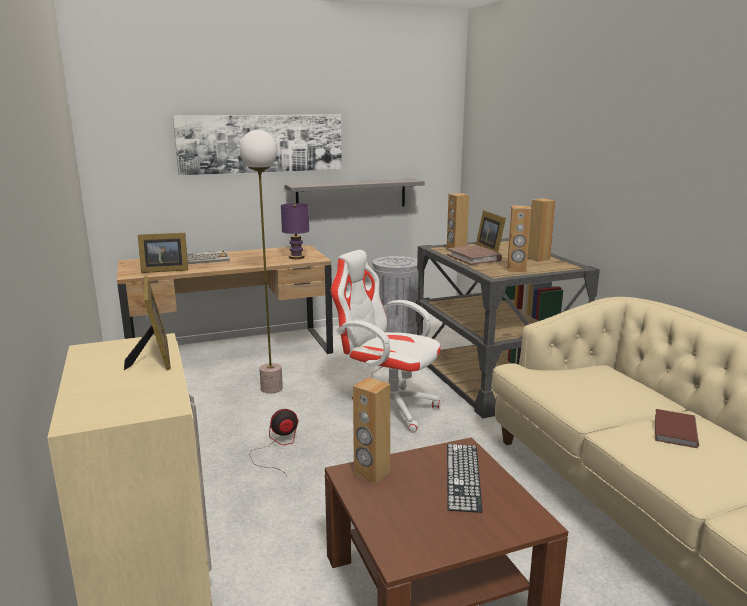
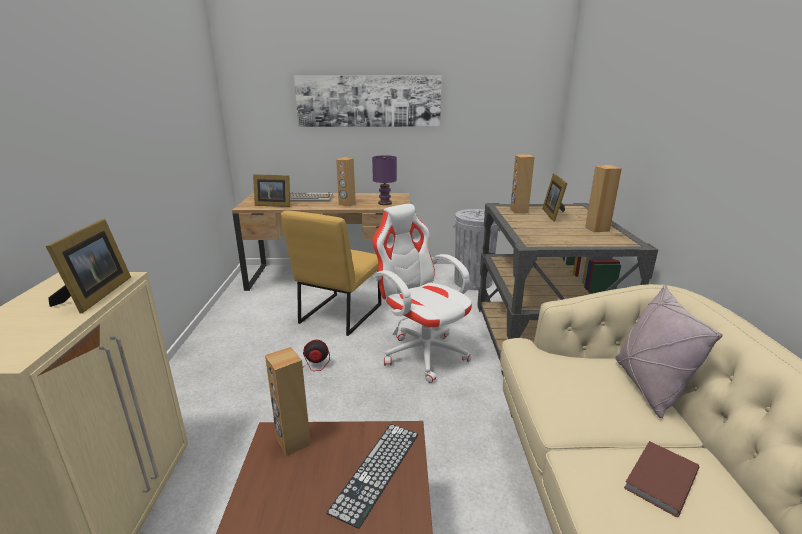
camera: 20 degrees right, 5 degrees up
floor lamp [240,130,283,393] -> yellow chair [281,210,381,336]
grey shelf [285,178,425,207] -> none
brown book [447,245,502,265] -> none
brown speaker [507,206,531,272] -> brown speaker moved to [336,157,356,207]
none -> purple pillow [615,285,723,418]

